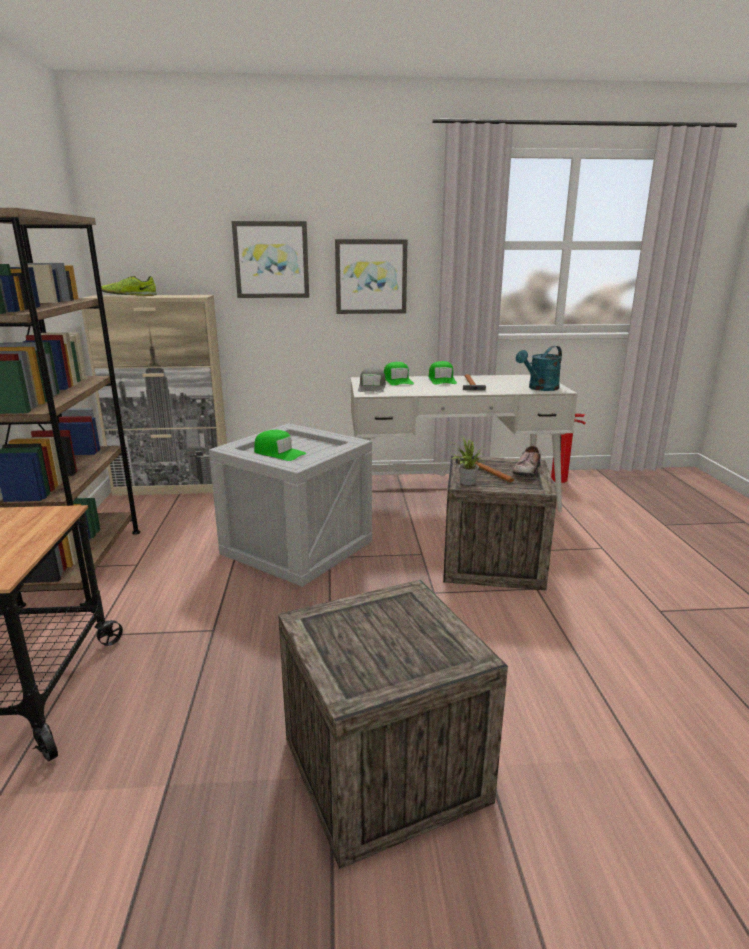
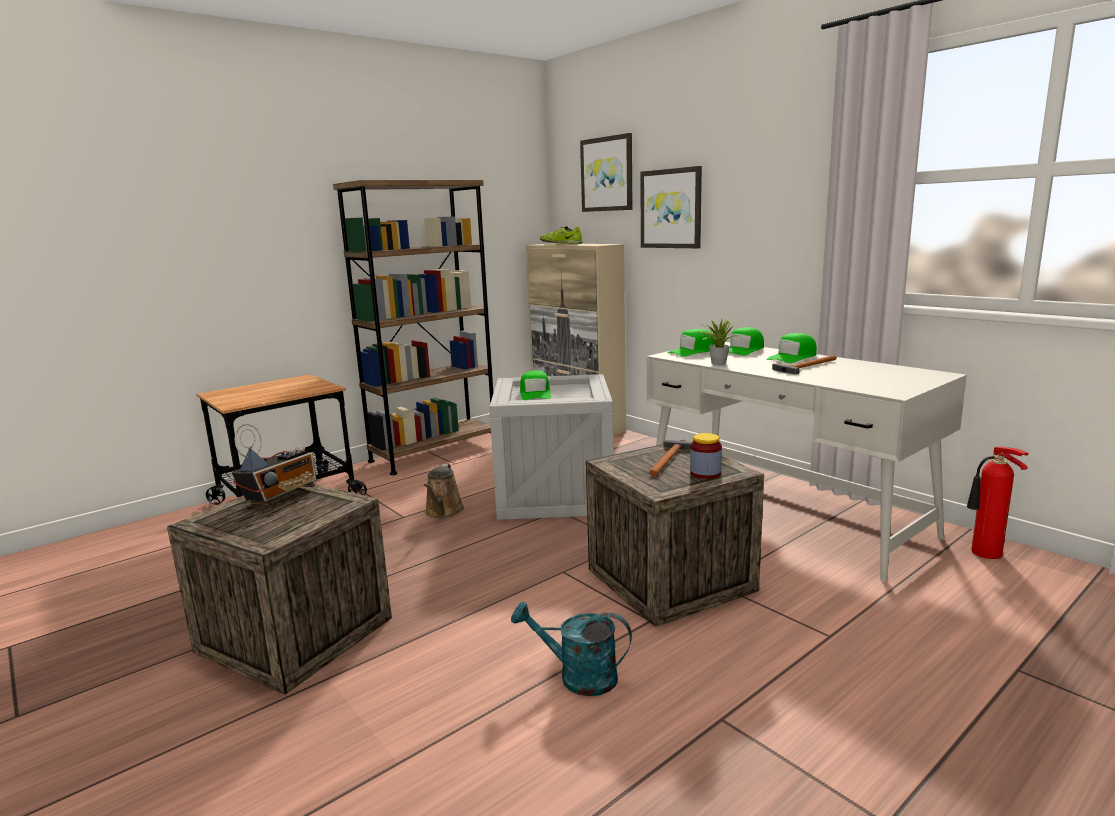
camera: 55 degrees right, 5 degrees down
picture [335,239,407,314] -> picture moved to [580,133,633,212]
grey cap [358,368,386,392] -> green cap [667,329,715,357]
potted plant [450,437,486,485] -> potted plant moved to [698,319,734,365]
shoe [512,446,541,478] -> jar [690,433,722,479]
turquoise watering can [516,346,562,391] -> turquoise watering can moved to [511,602,632,696]
none -> radio [232,424,317,506]
none -> brown watering can [424,464,464,518]

